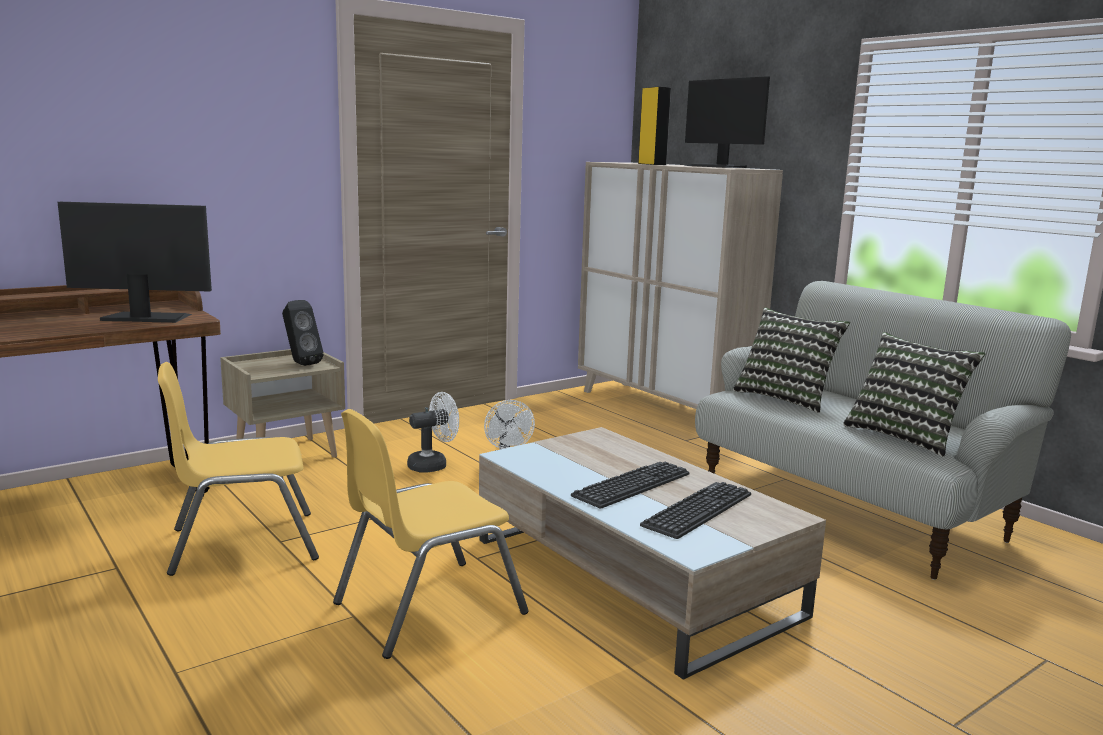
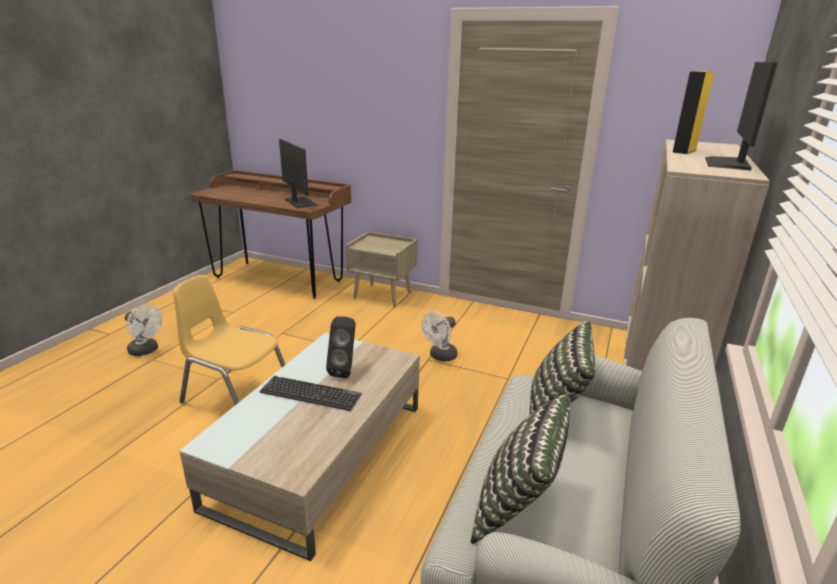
camera: 60 degrees right, 10 degrees up
yellow chair [158,362,319,576] -> none
black speaker [282,300,324,366] -> black speaker moved to [326,316,355,378]
white fan [407,392,459,472] -> white fan moved to [125,304,163,356]
keyboard [640,482,751,539] -> none

